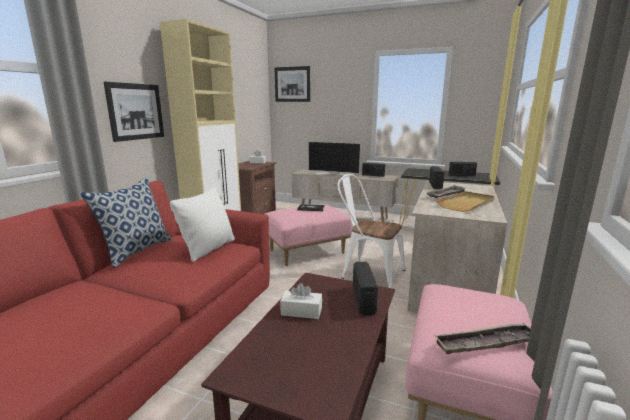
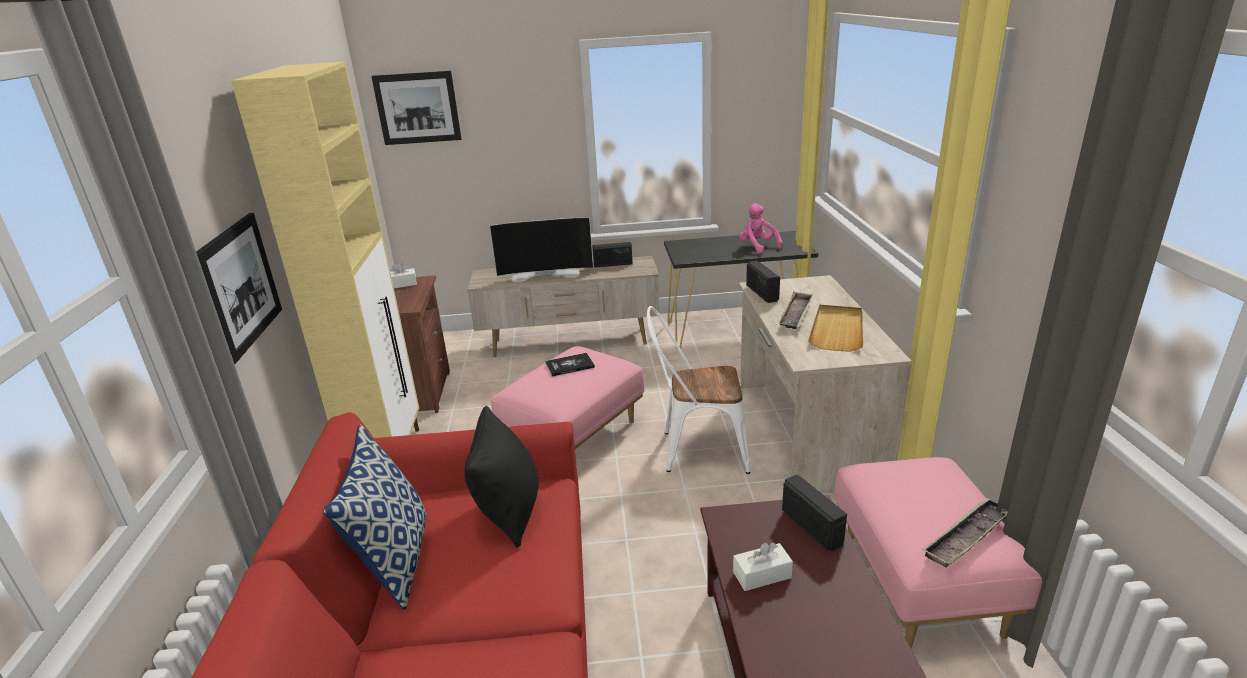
camera: 25 degrees left, 10 degrees up
white pillow [170,187,235,262] -> black pillow [464,406,538,548]
radio [449,162,477,176] -> pink plush toy [739,203,783,253]

